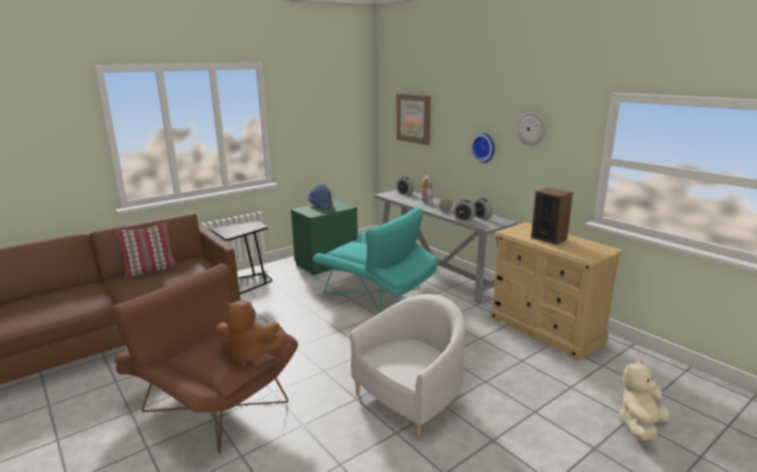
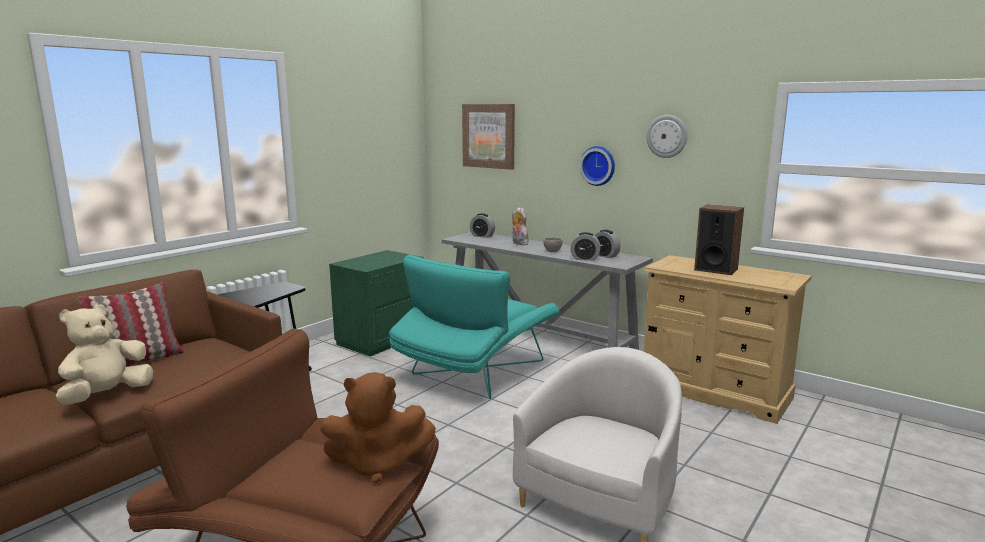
camera: 15 degrees left, 5 degrees down
blue hat [308,184,333,208] -> none
turquoise armchair [313,207,438,313] -> turquoise armchair turned 105 degrees clockwise [389,255,560,399]
beige plush toy [619,359,670,441] -> beige plush toy moved to [56,304,153,405]

